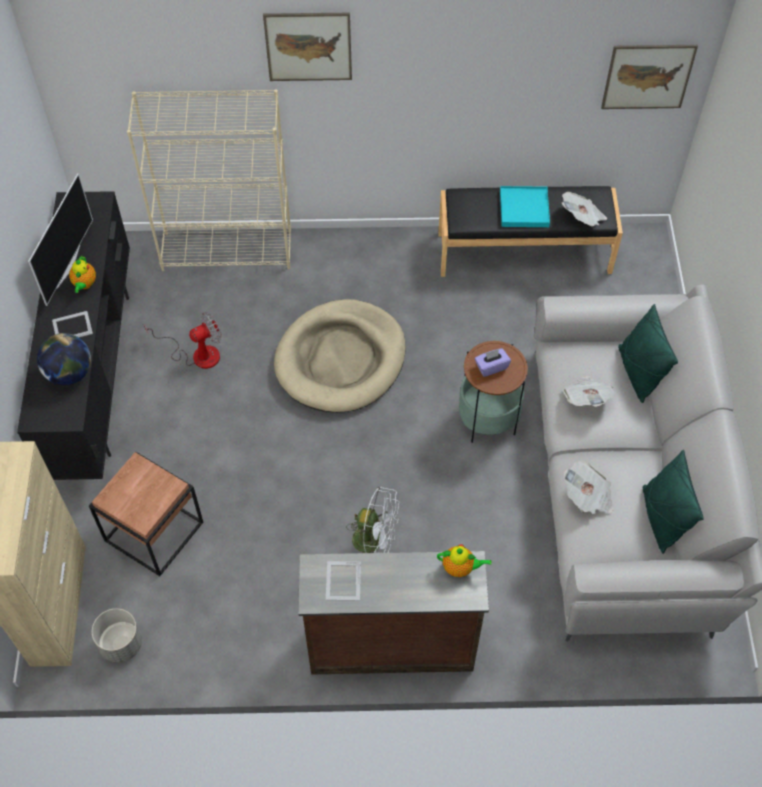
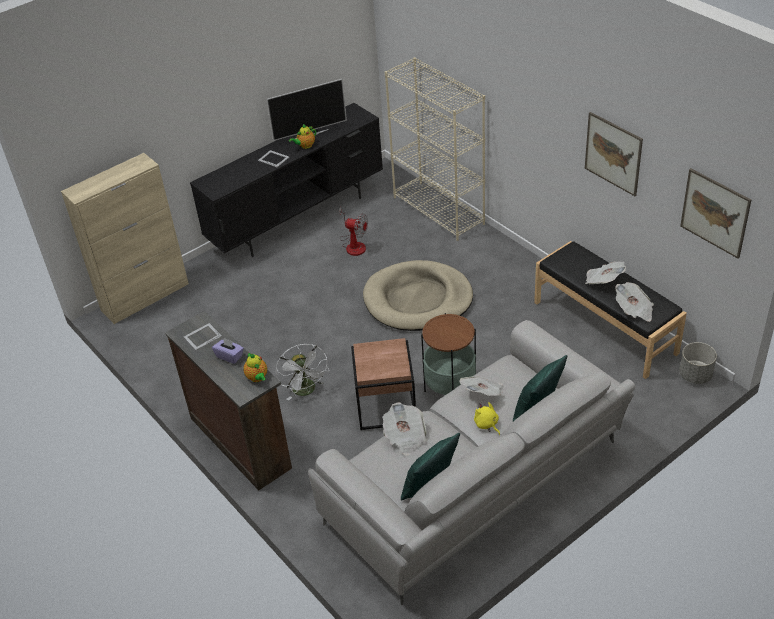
camera: 55 degrees right, 15 degrees down
globe [37,333,91,385] -> none
brown side table [89,452,203,576] -> brown side table moved to [351,338,416,430]
grey planter [92,608,142,663] -> grey planter moved to [679,342,717,384]
picture [263,13,352,81] -> picture moved to [585,112,643,196]
purple tissue box [475,348,511,377] -> purple tissue box moved to [212,338,244,364]
turquoise tray [500,186,550,227] -> newspaper [585,262,626,284]
none -> yellow plush toy [474,402,500,435]

